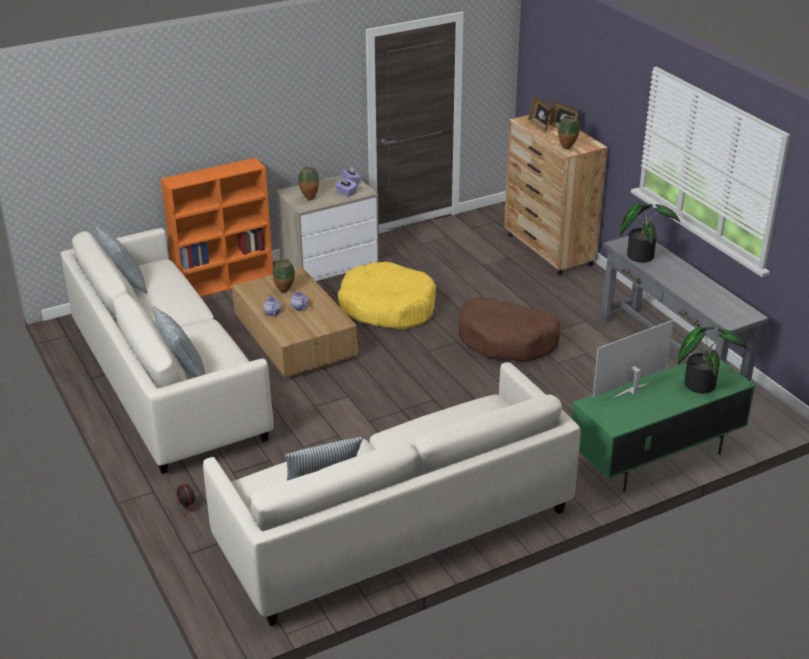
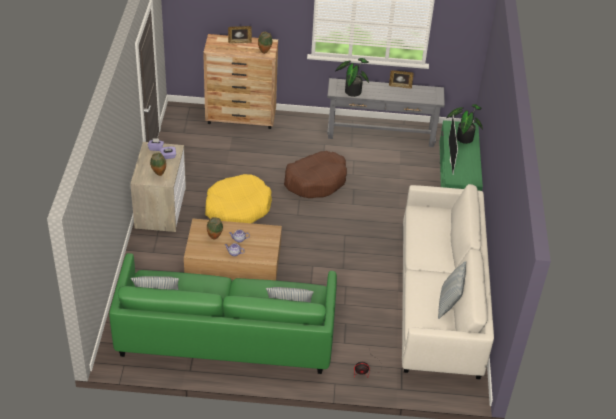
camera: 60 degrees left, 10 degrees up
white sofa [61,228,274,474] -> green sofa [109,253,337,374]
orange bookcase [161,158,273,297] -> none
picture frame [528,97,552,132] -> picture frame moved to [389,70,414,89]

